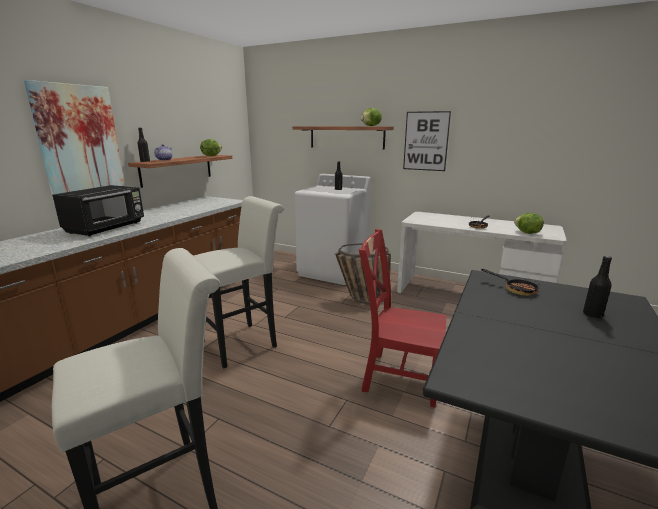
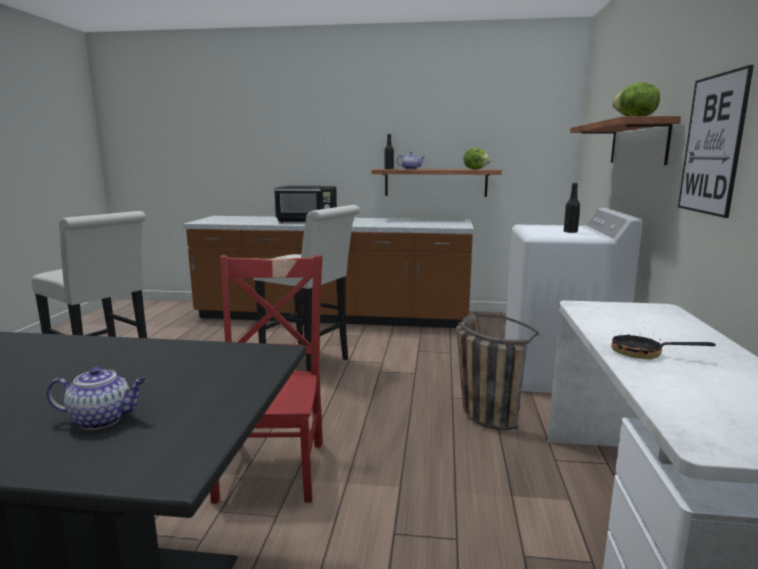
camera: 70 degrees right, 5 degrees down
picture [24,80,125,207] -> none
frying pan [481,269,540,296] -> none
lettuce [514,213,544,234] -> none
black bottle [583,256,612,318] -> teapot [46,367,146,430]

